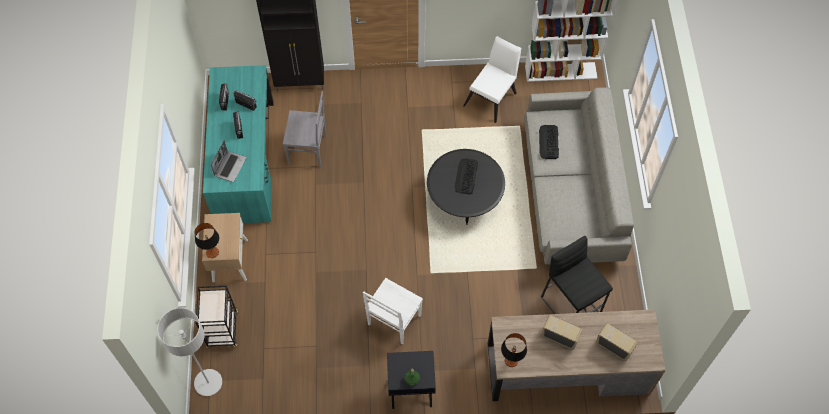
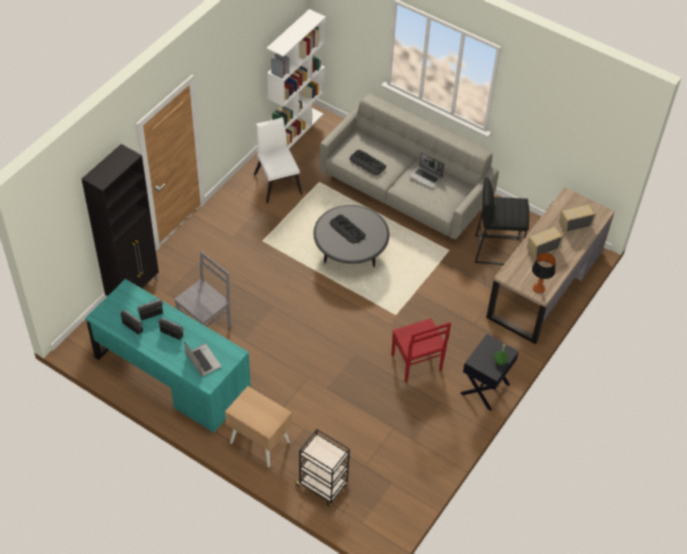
camera: 55 degrees left, 10 degrees down
grey floor lamp [157,308,222,396] -> none
table lamp [194,223,219,258] -> none
white chair [363,278,423,345] -> red chair [391,318,451,383]
none -> laptop [409,152,445,189]

